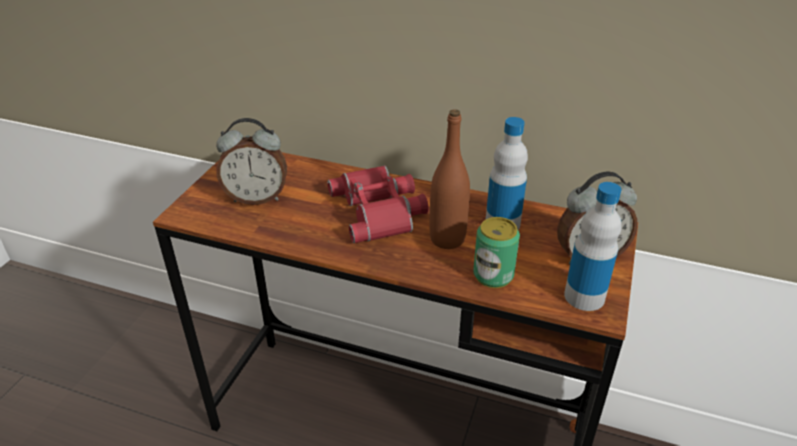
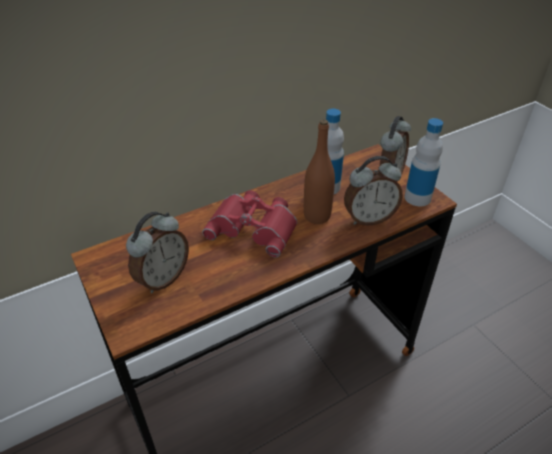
camera: 50 degrees left, 5 degrees up
can [473,217,520,288] -> alarm clock [344,156,403,226]

